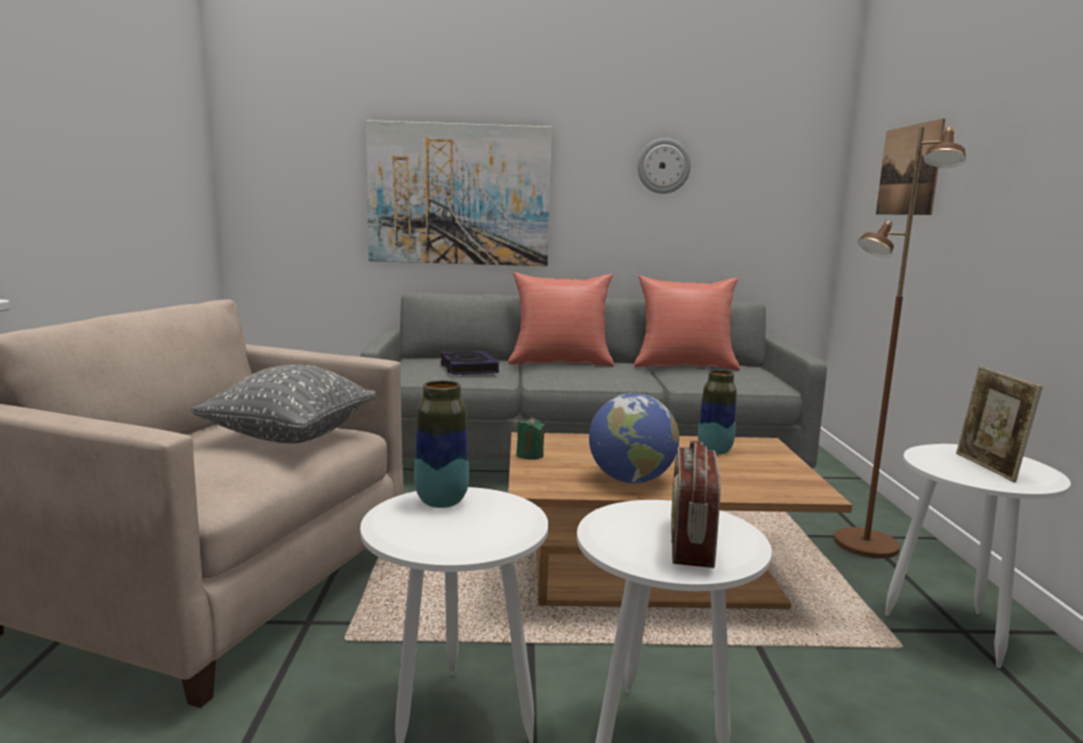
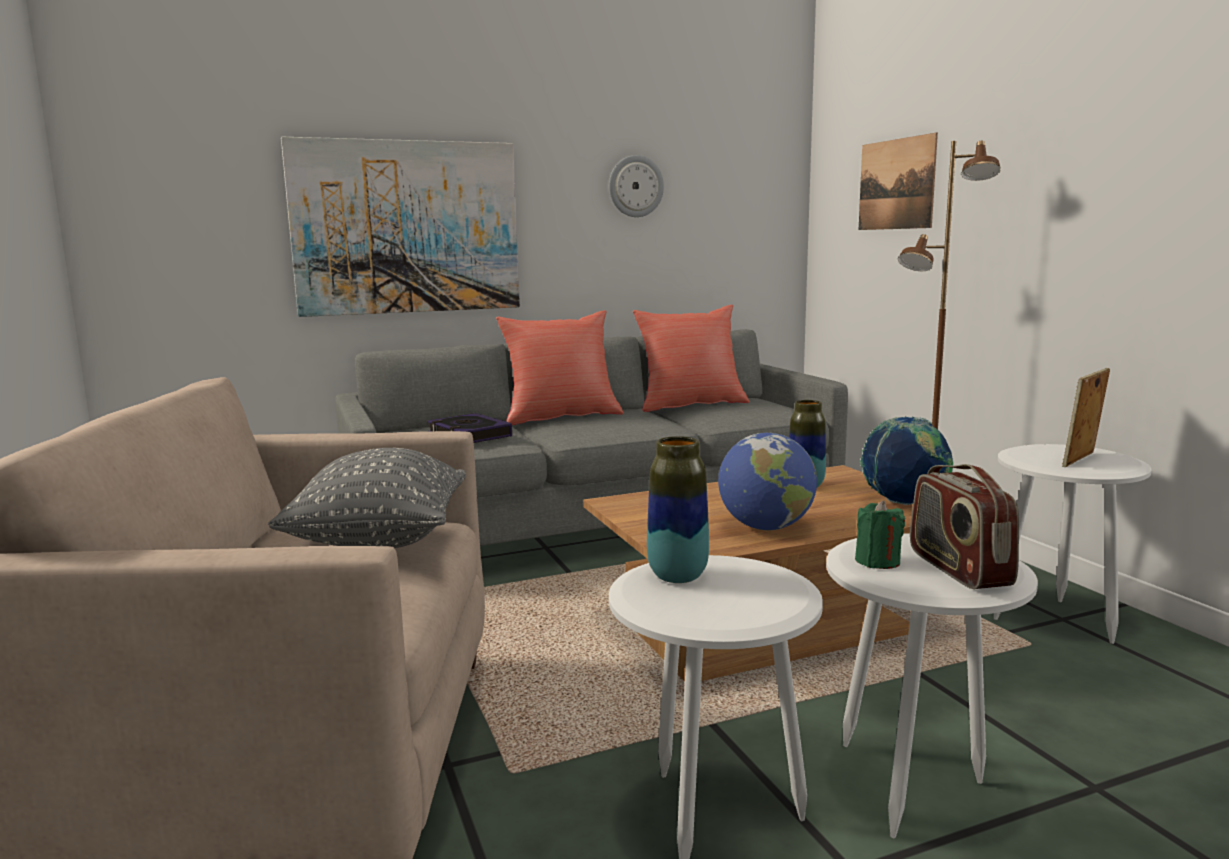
camera: 20 degrees left, 0 degrees up
green candle [516,417,545,460] -> green candle moved to [855,500,905,569]
picture frame [956,366,1043,482] -> picture frame turned 75 degrees clockwise [1062,368,1110,467]
none -> globe [860,416,953,505]

